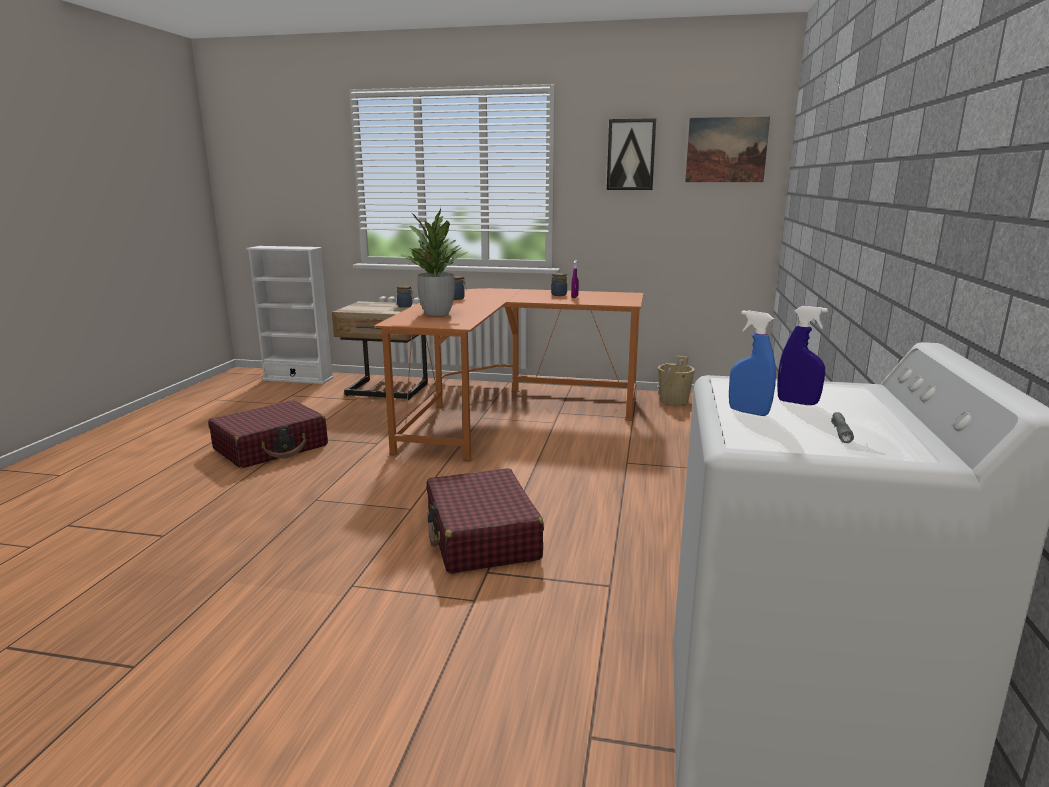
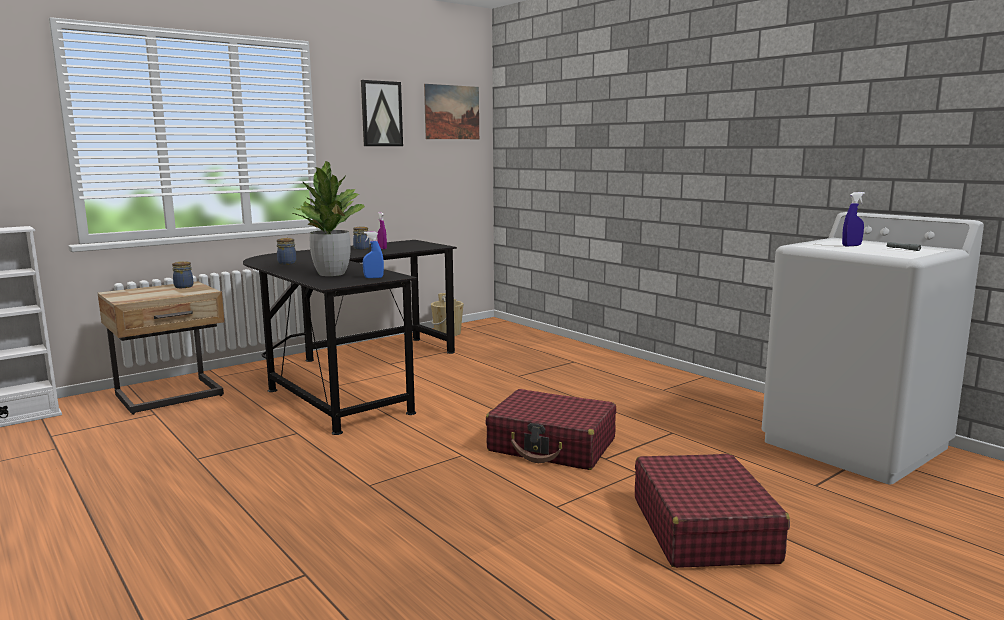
camera: 50 degrees left, 5 degrees down
red suitcase [208,400,328,468] -> red suitcase moved to [635,453,790,568]
orange desk [374,288,644,462] -> black desk [243,240,457,435]
blue spray bottle [729,310,776,416] -> blue spray bottle moved to [363,231,384,278]

